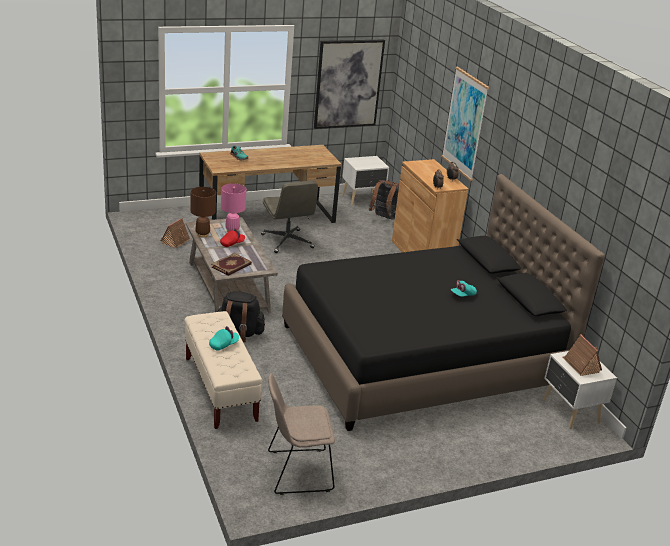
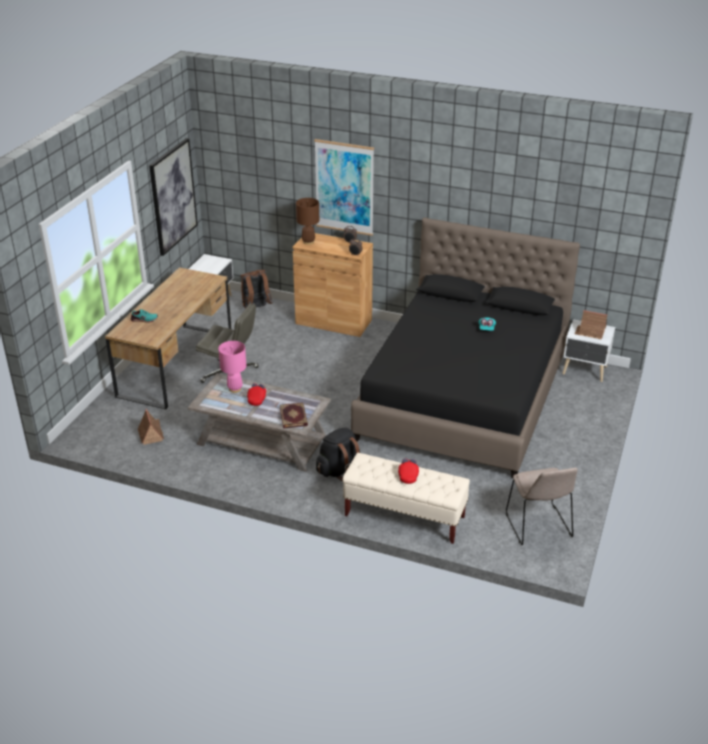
camera: 45 degrees left, 5 degrees up
brown table lamp [190,187,216,237] -> brown table lamp moved to [296,198,319,245]
turquoise cap [209,326,239,351] -> red cap [398,458,419,484]
beige chair [268,373,335,495] -> beige chair turned 45 degrees counterclockwise [506,468,578,545]

